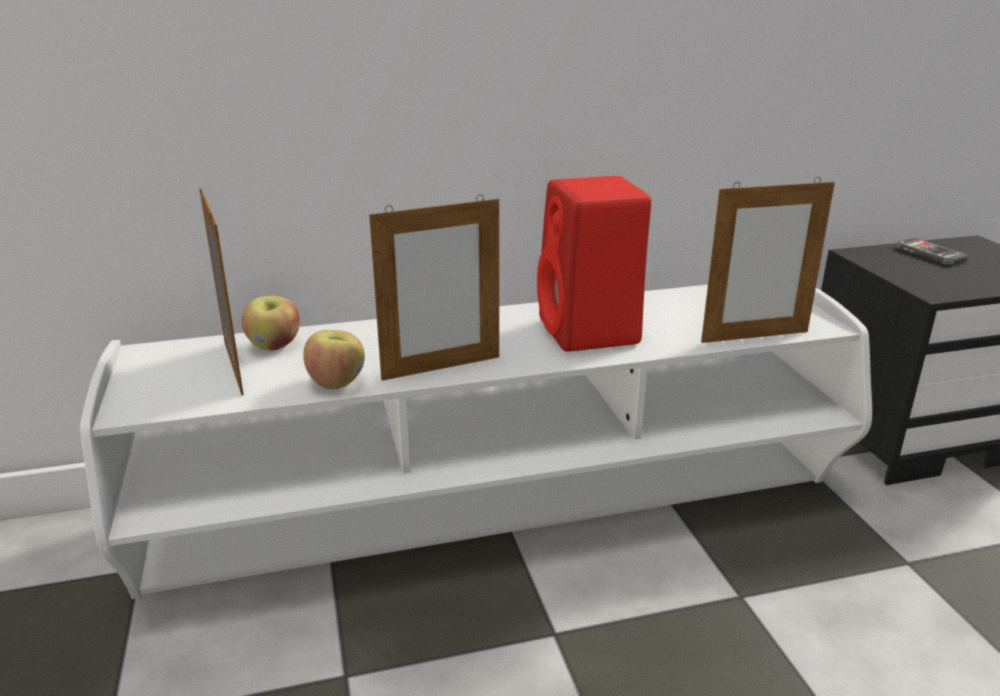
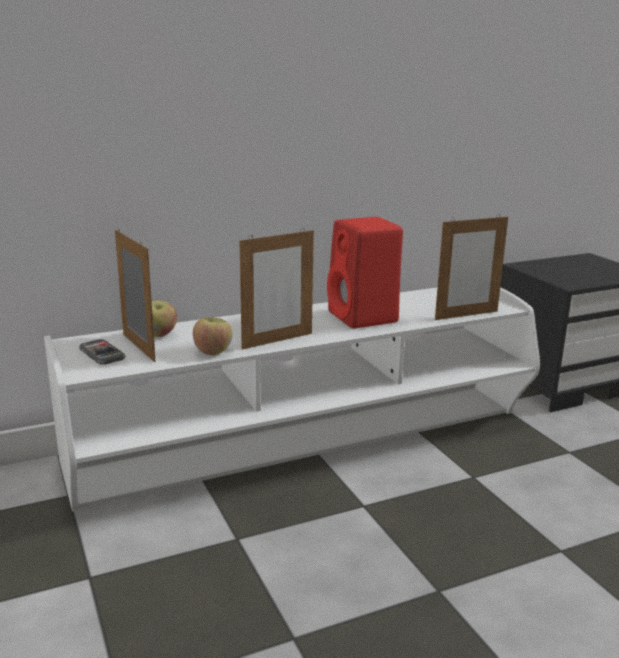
camera: 10 degrees left, 5 degrees down
phone [896,238,968,265] -> phone moved to [79,339,125,365]

